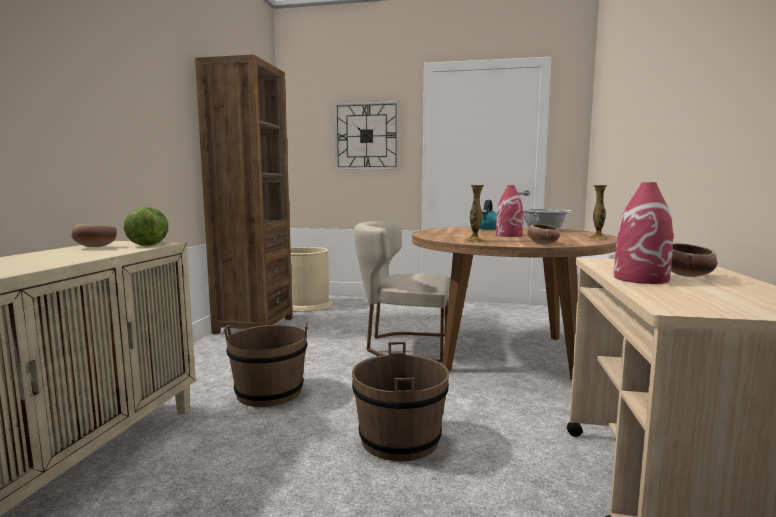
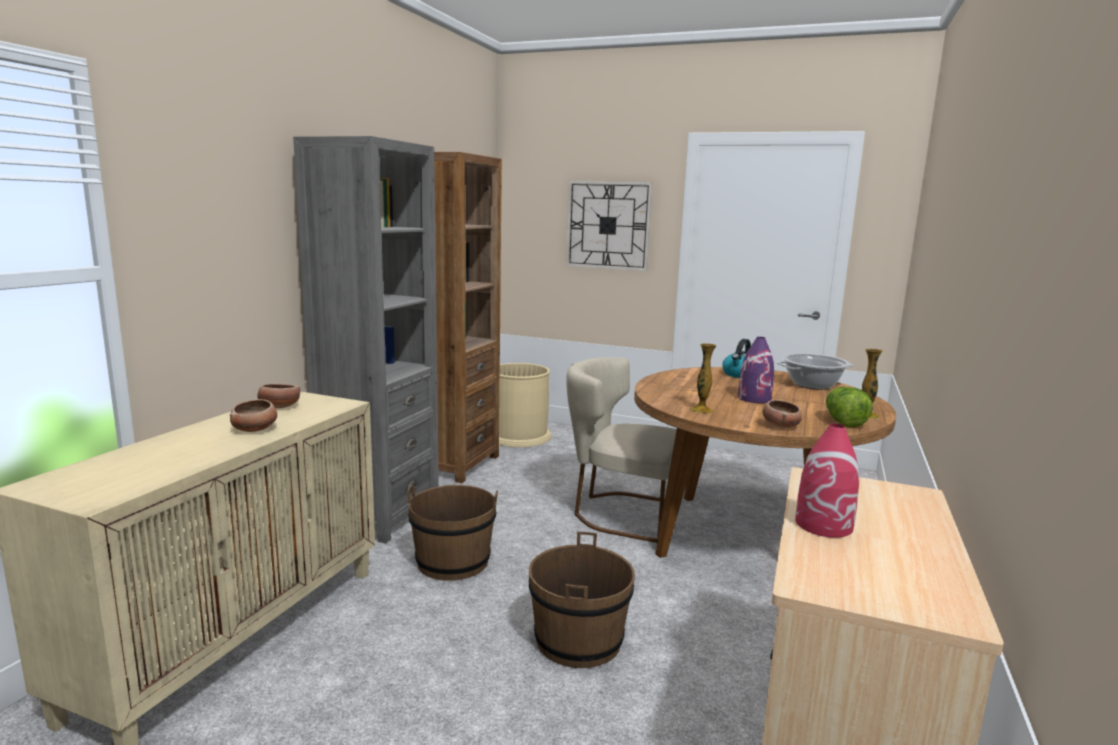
camera: 10 degrees right, 5 degrees up
lettuce [124,207,168,246] -> lettuce moved to [826,387,873,428]
red vase [496,185,523,237] -> purple vase [738,337,774,403]
bowl [671,243,717,277] -> bowl moved to [230,399,277,432]
none -> grey bookcase [293,136,439,544]

